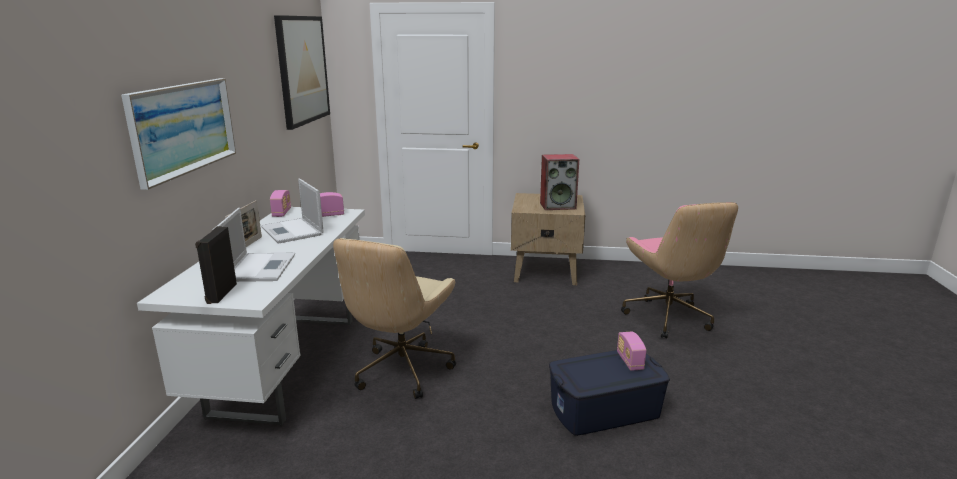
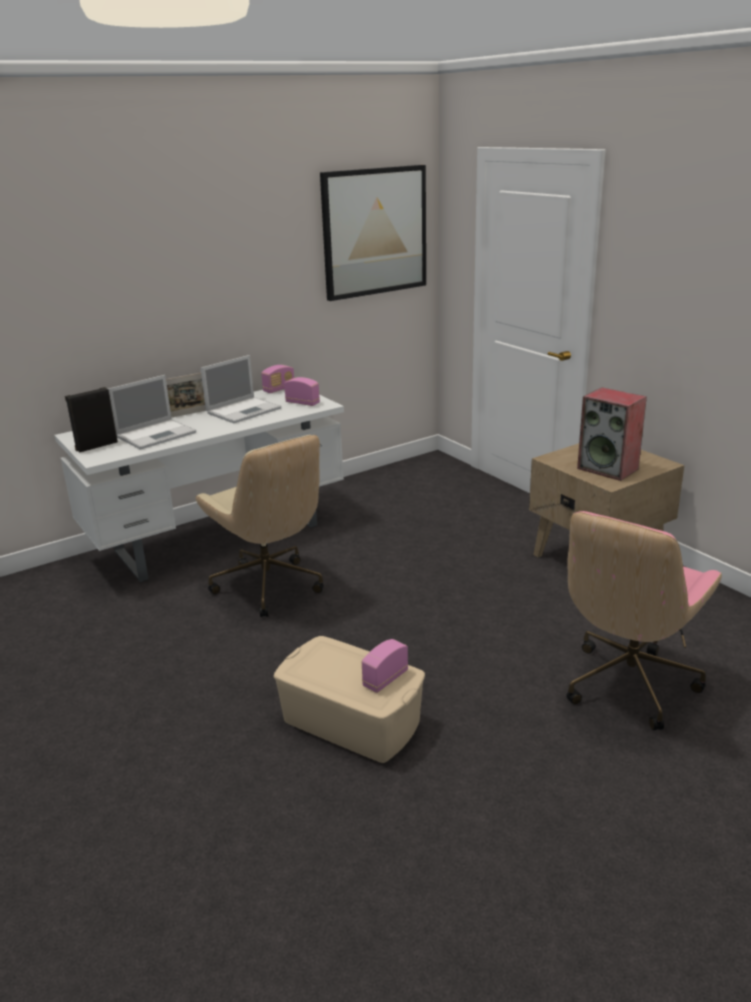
camera: 50 degrees right, 5 degrees up
picture [121,78,236,190] -> none
laptop [261,179,324,244] -> laptop turned 150 degrees counterclockwise [201,355,281,423]
beige office chair [333,238,456,399] -> beige office chair turned 105 degrees counterclockwise [196,435,324,617]
blue storage box [549,350,670,436] -> beige storage box [274,636,425,763]

